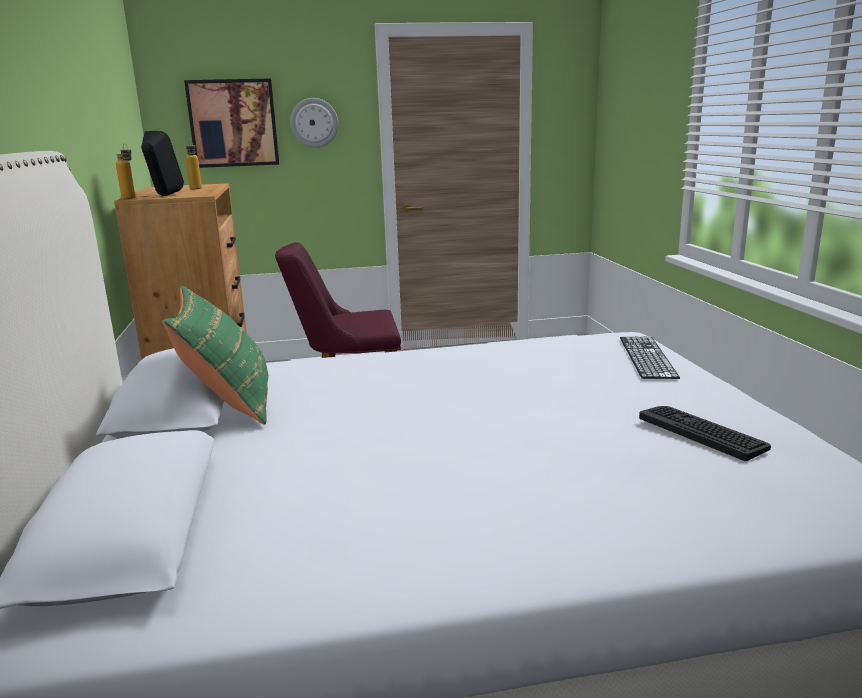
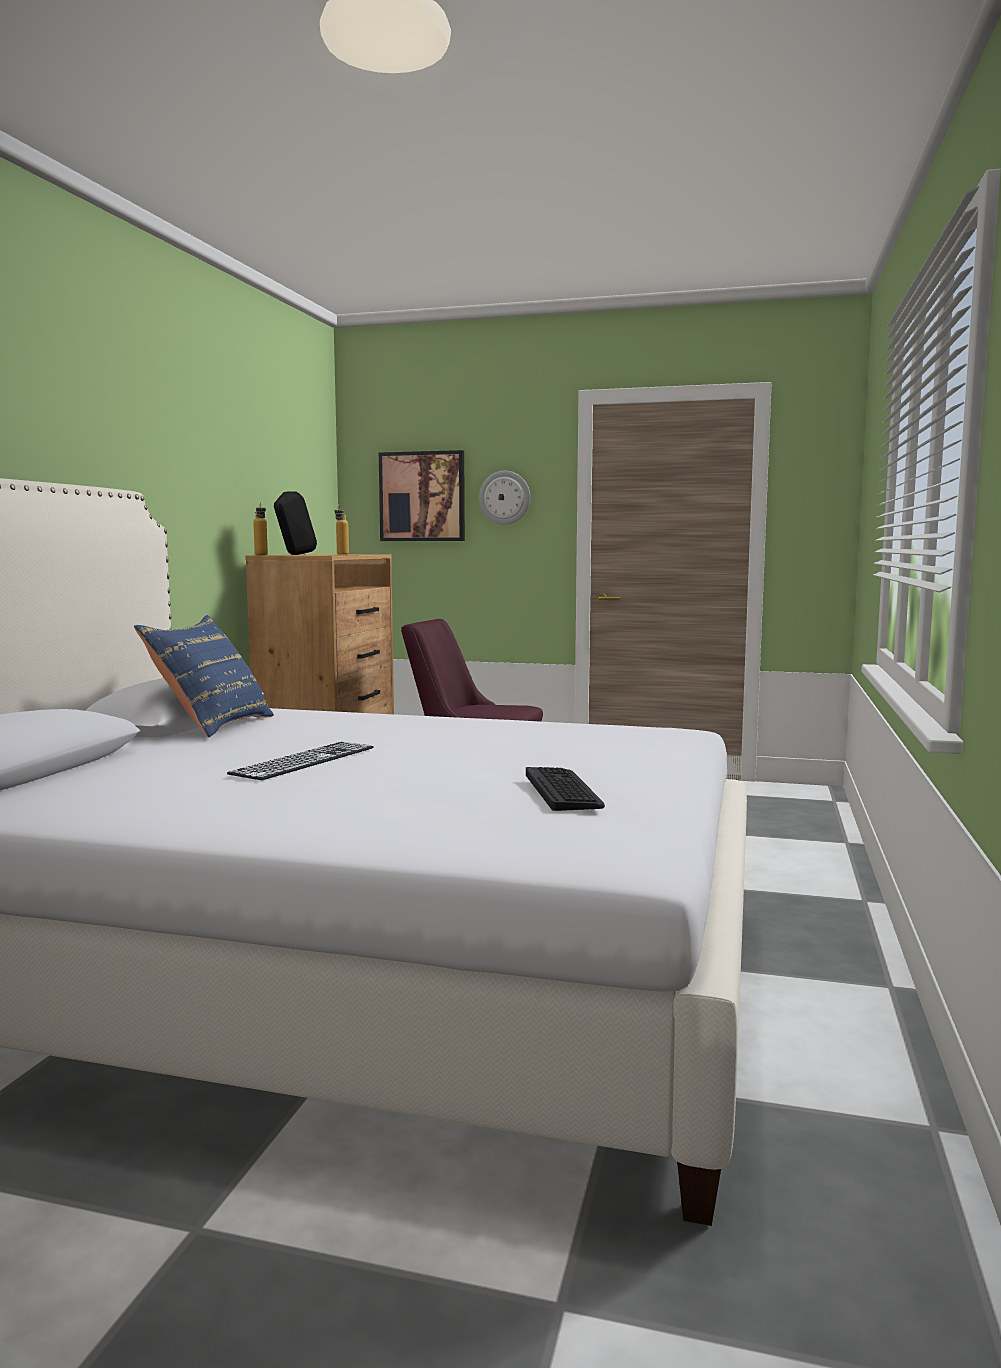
camera: 25 degrees right, 10 degrees down
green pillow [162,286,269,425] -> blue pillow [134,615,274,738]
keyboard [620,336,680,379] -> keyboard moved to [227,742,374,780]

